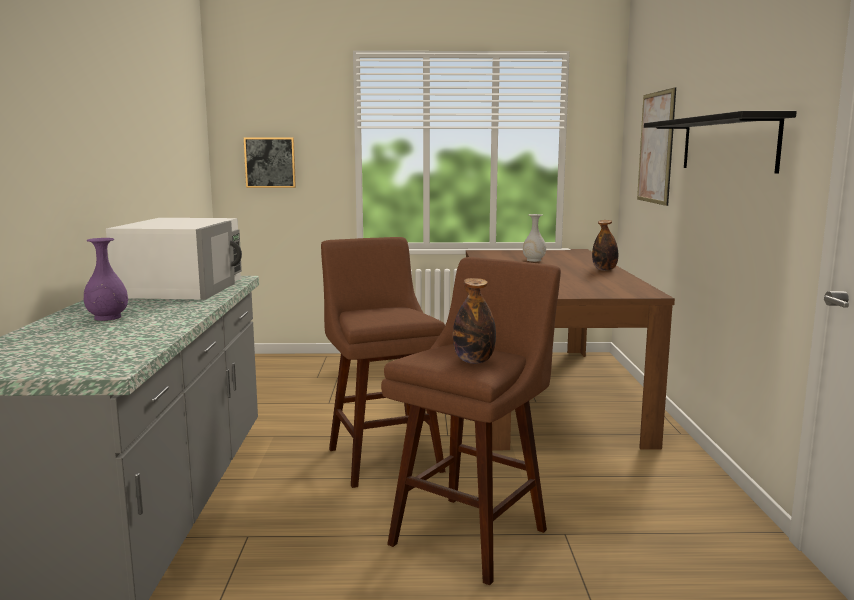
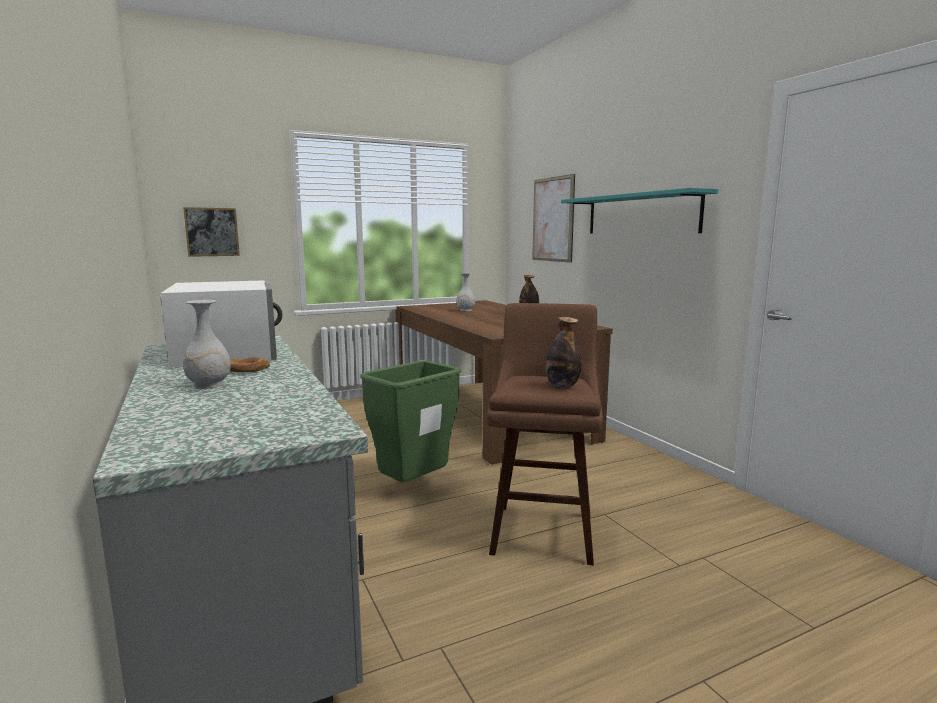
camera: 25 degrees left, 0 degrees up
purple vase [84,238,128,321] -> white vase [183,300,231,389]
brown stool [321,237,446,488] -> green trash can [360,360,461,482]
black shelf [644,111,797,174] -> turquoise shelf [561,188,719,234]
none -> bread [230,357,270,372]

